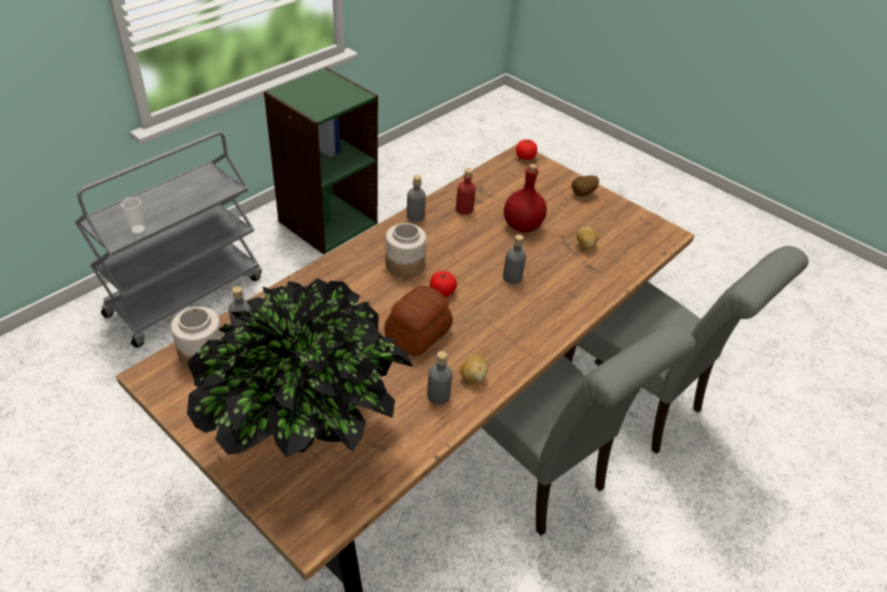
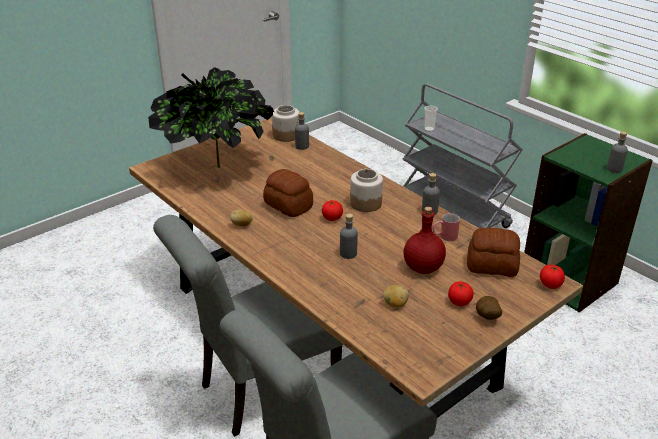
camera: 100 degrees right, 10 degrees down
grey bottle [427,351,452,405] -> grey bottle moved to [607,132,628,173]
red bottle [456,168,476,215] -> red mug [432,213,460,241]
none -> tomato [448,281,474,306]
none -> bread [467,228,520,277]

